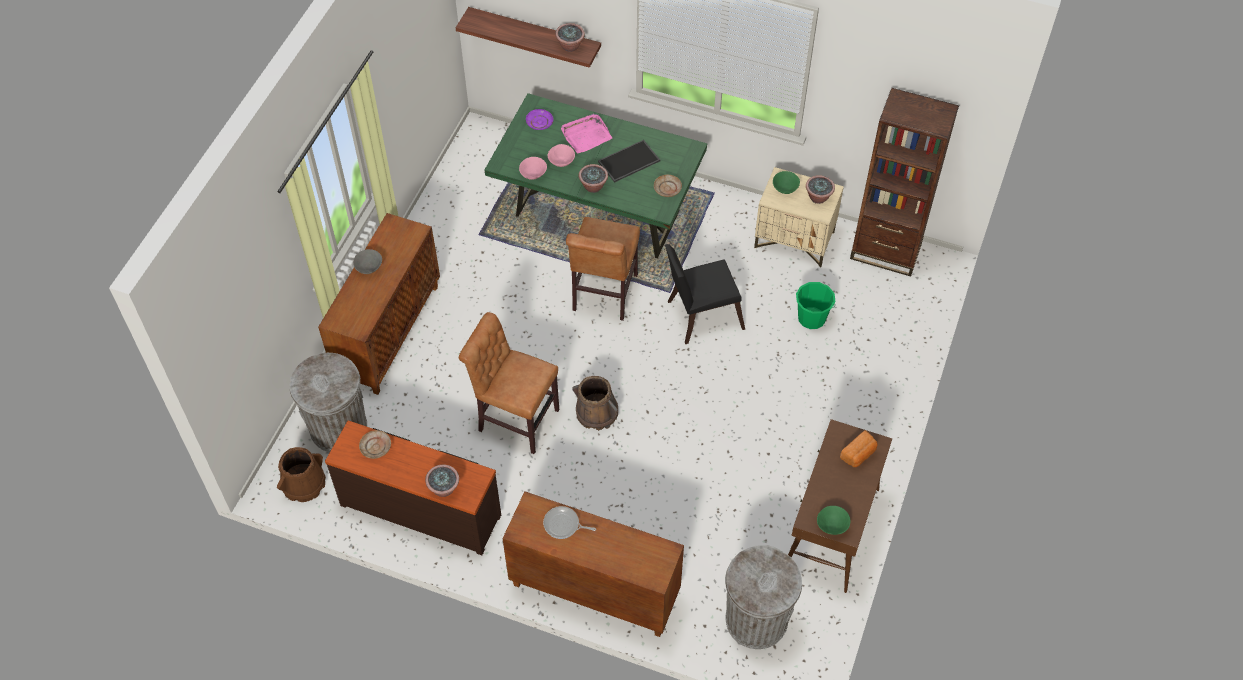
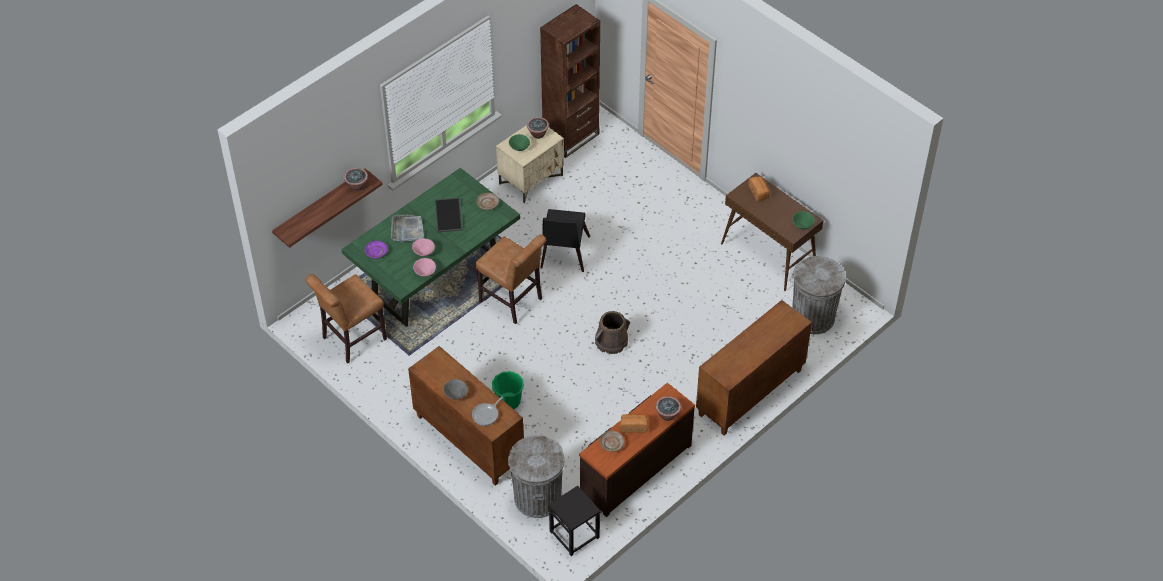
camera: 65 degrees left, 5 degrees down
brown bucket [277,447,326,502] -> black stool [548,486,601,556]
brown chair [459,312,559,454] -> brown chair moved to [306,274,387,364]
frying pan [543,506,596,539] -> frying pan moved to [472,396,503,426]
pink tray [561,114,612,153] -> grey tray [391,215,424,242]
potted plant [579,164,608,193] -> none
green bucket [796,282,835,329] -> green bucket moved to [492,371,524,409]
none -> bread [620,414,648,433]

